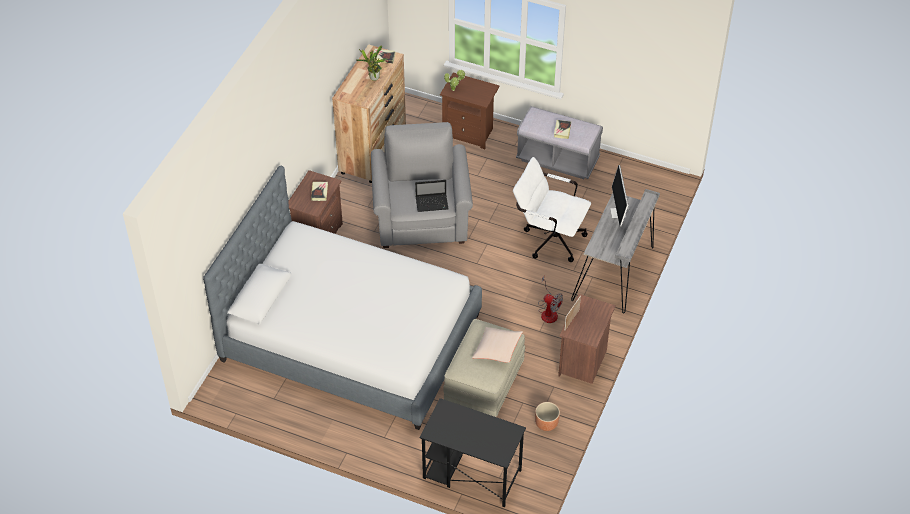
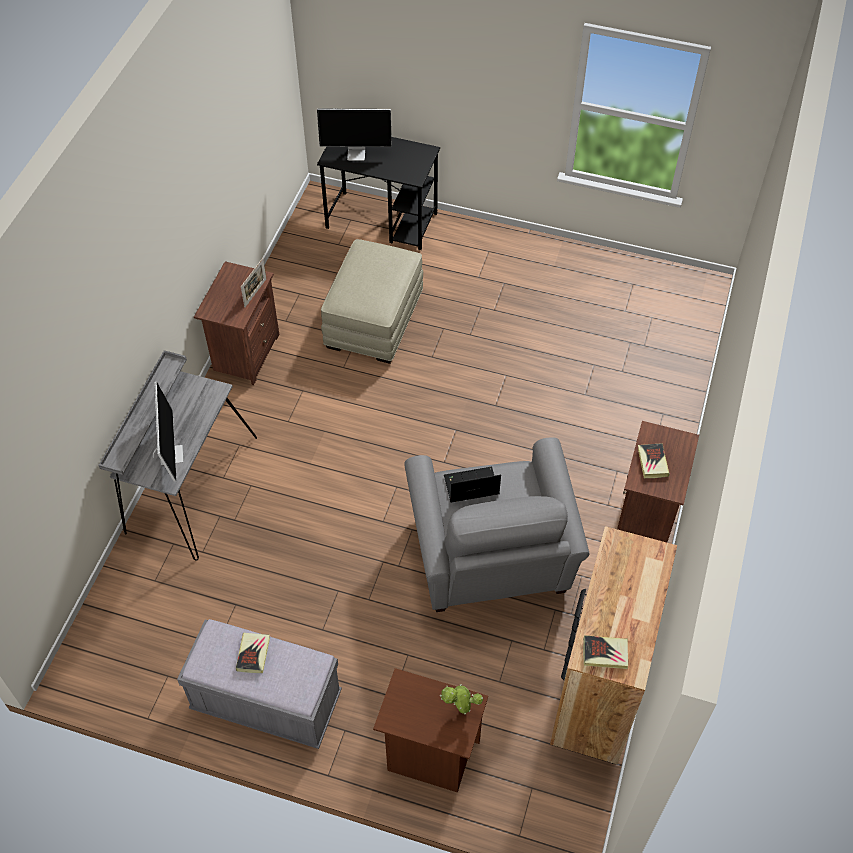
camera: 175 degrees right, 5 degrees up
bed [203,166,482,430] -> none
potted plant [356,45,387,81] -> none
beige pillow [472,327,523,363] -> none
white office chair [513,157,591,262] -> none
brown planter [535,402,560,431] -> none
fan [538,276,563,323] -> none
none -> monitor [317,109,392,161]

